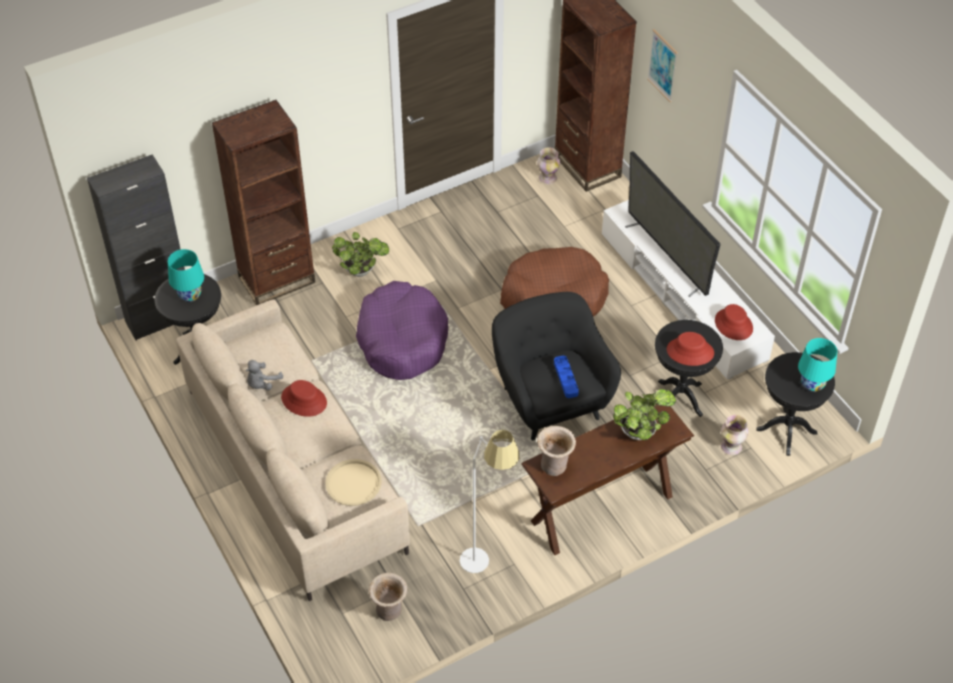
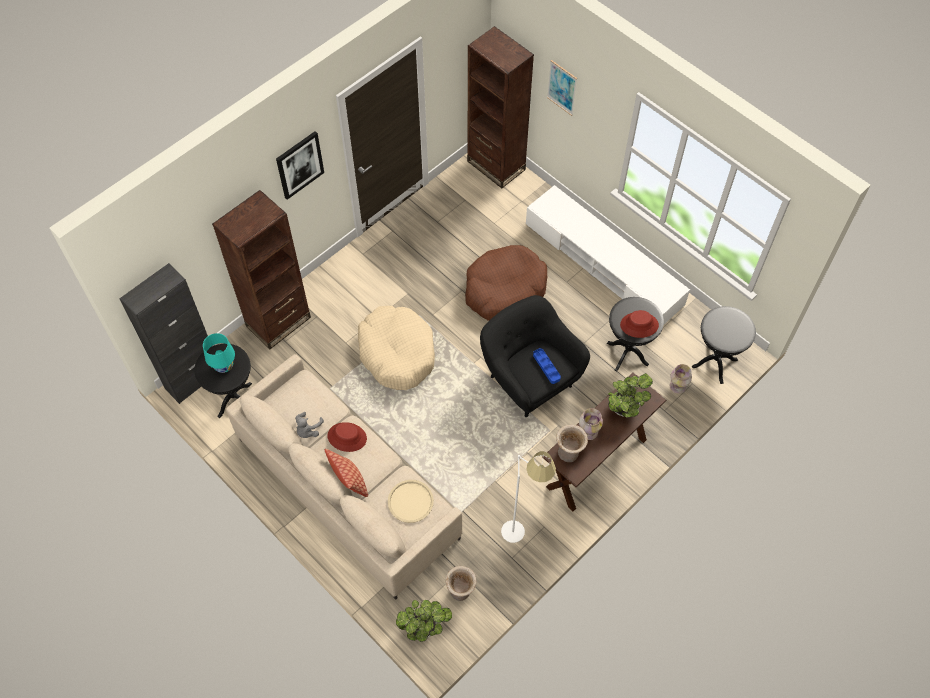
camera: 15 degrees left, 10 degrees up
potted plant [332,232,389,277] -> potted plant moved to [396,600,452,642]
purple dog bed [356,281,448,380] -> beige dog bed [358,306,435,390]
vase [537,147,560,184] -> vase moved to [579,408,603,440]
television [625,151,720,297] -> none
red hat [715,304,753,340] -> none
turquoise table lamp [798,338,837,392] -> none
none -> picture [276,131,324,200]
none -> pillow [325,449,368,497]

